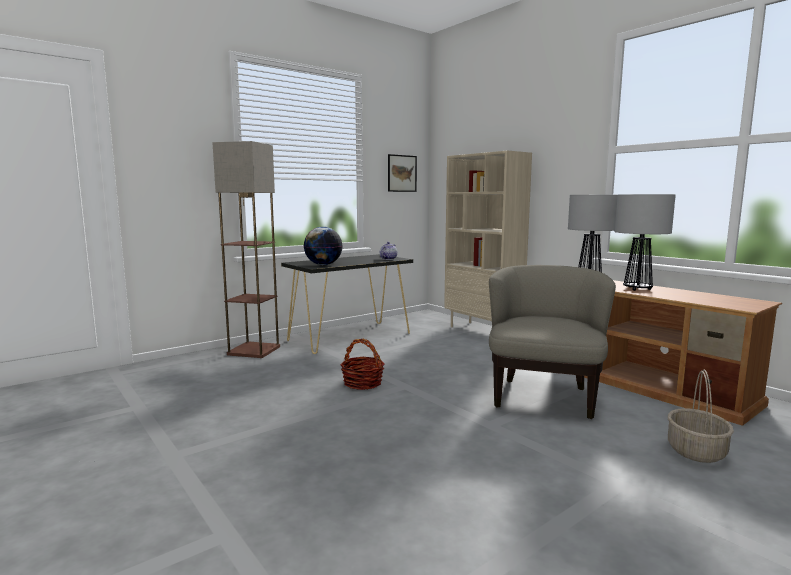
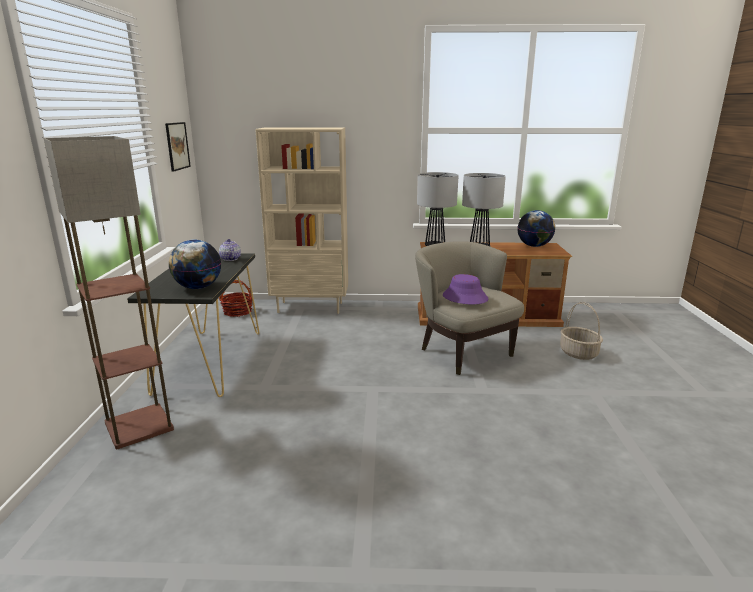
camera: 50 degrees left, 10 degrees up
basket [340,339,385,390] -> basket moved to [219,280,252,317]
none -> purple hat [443,274,488,304]
none -> globe [518,210,555,247]

